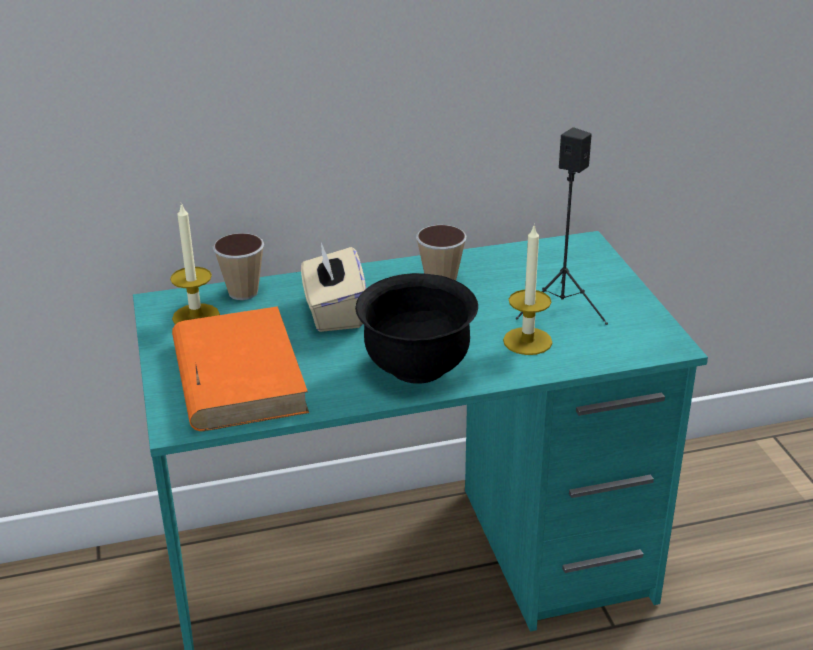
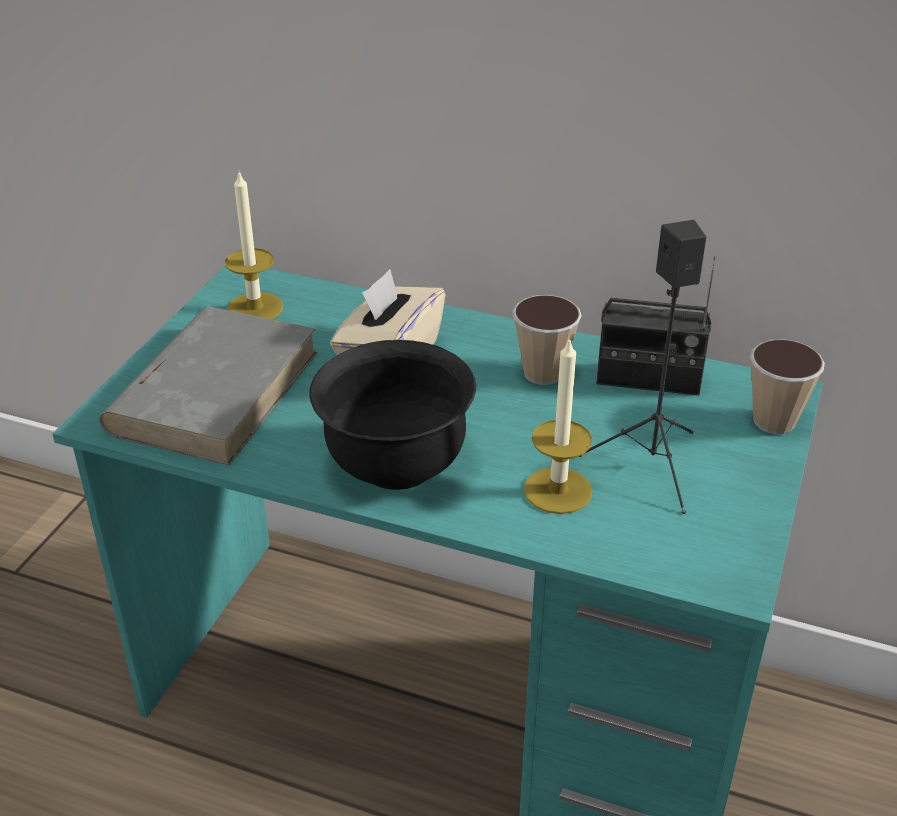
camera: 35 degrees right, 5 degrees up
orange book [172,306,309,431] -> grey book [99,307,318,465]
cup [213,233,264,300] -> cup moved to [750,339,825,434]
none -> radio [596,256,716,396]

